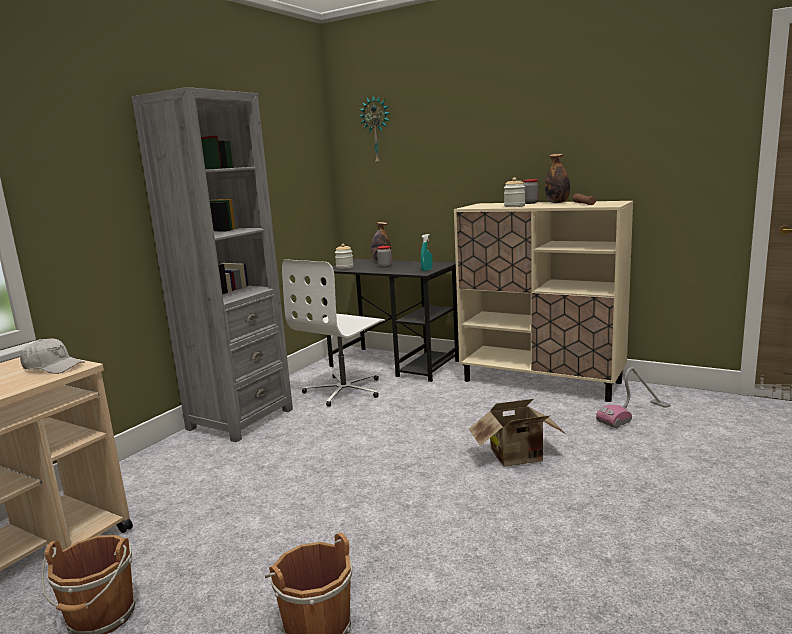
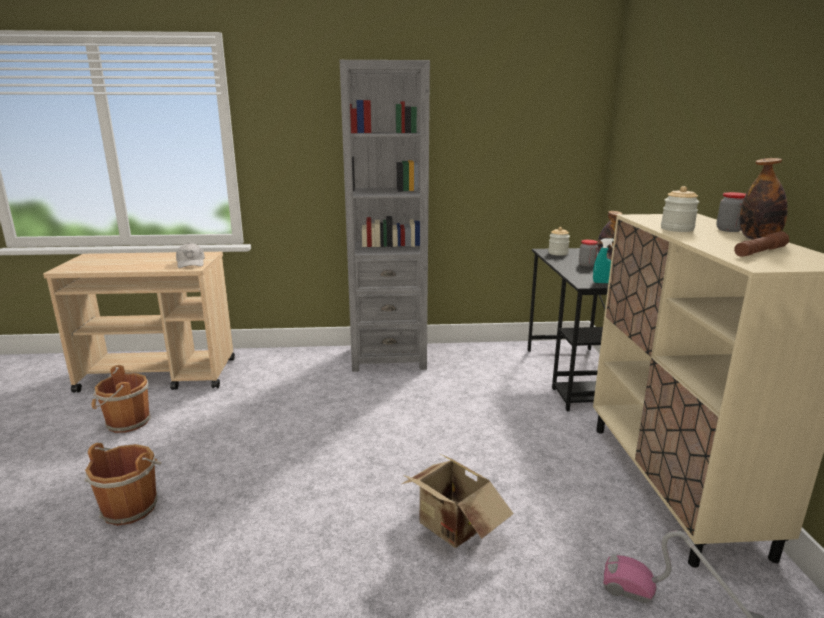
camera: 55 degrees right, 5 degrees up
white office chair [282,259,385,407] -> none
wall clock [359,95,390,166] -> none

